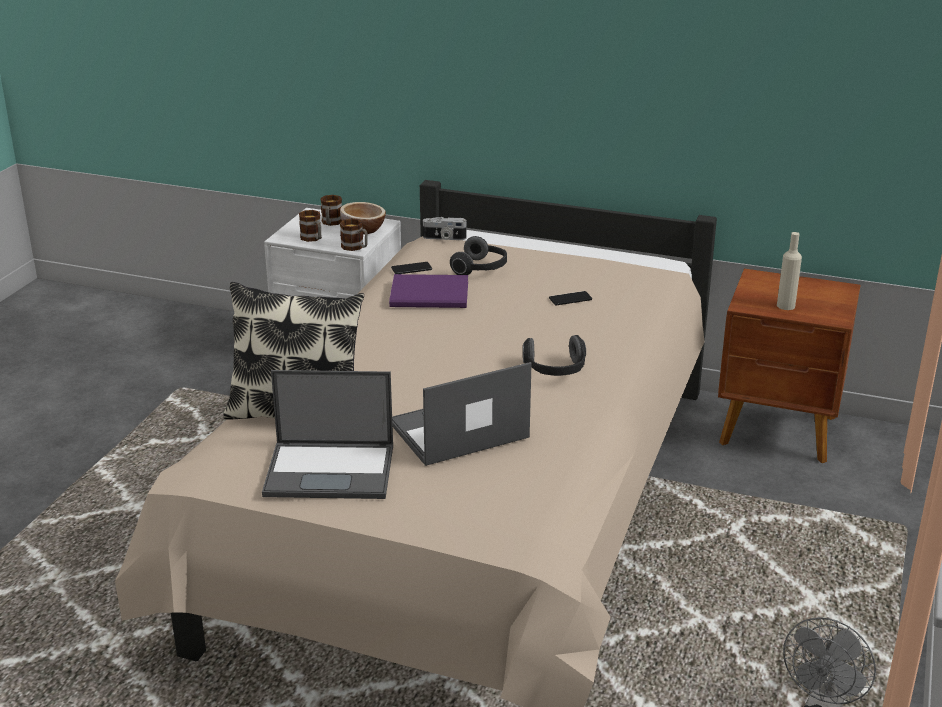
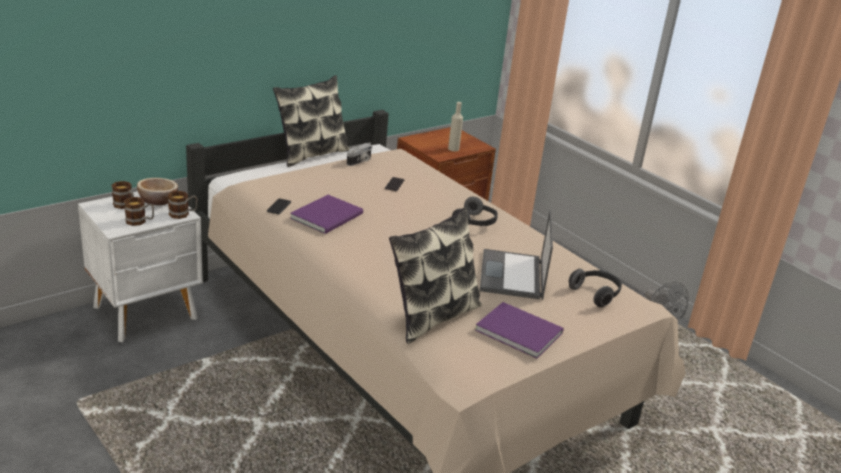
camera: 60 degrees left, 0 degrees up
laptop [262,370,393,499] -> purple book [475,302,564,358]
camera [423,217,467,240] -> camera moved to [347,143,372,166]
headphones [450,236,507,275] -> headphones moved to [569,269,622,307]
none -> pillow [273,75,350,167]

